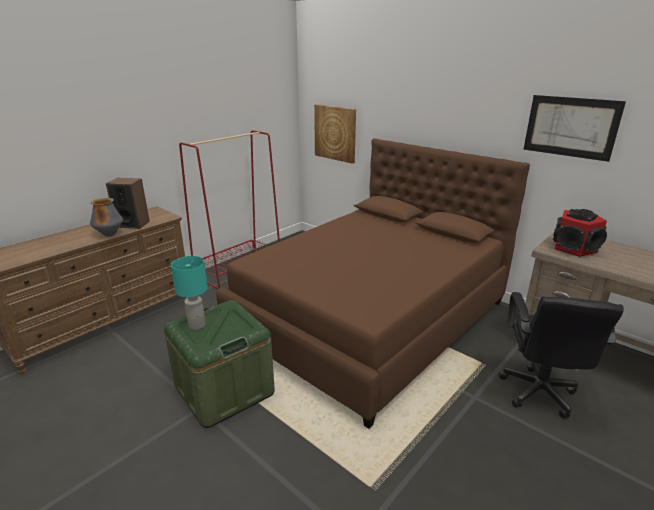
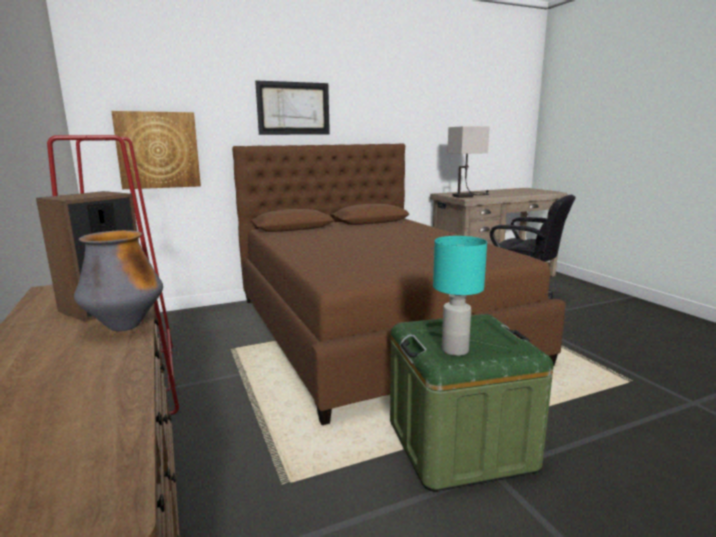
camera: 65 degrees left, 10 degrees down
picture [523,95,626,162] -> picture moved to [255,80,330,135]
speaker [553,209,607,257] -> table lamp [447,126,490,198]

